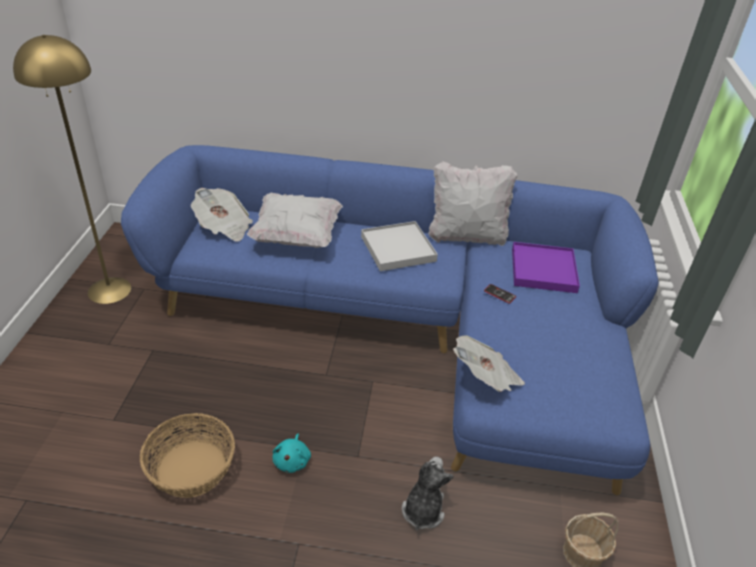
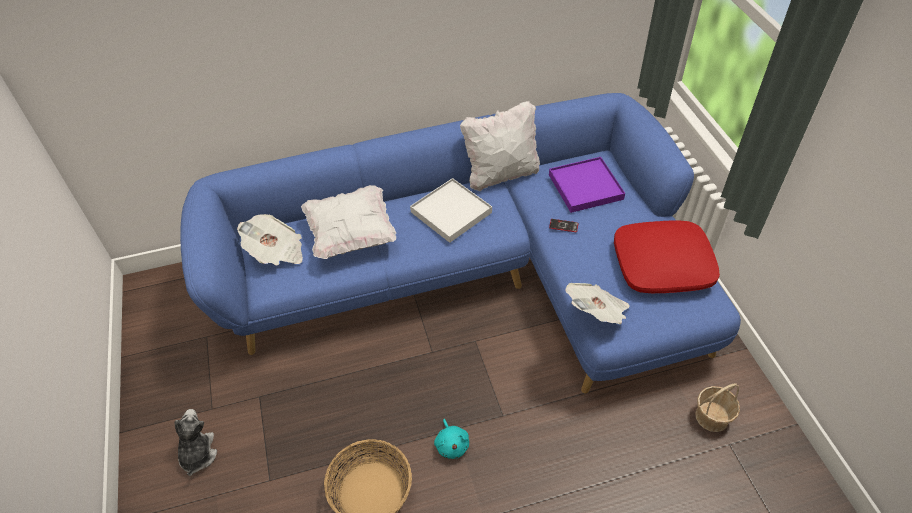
camera: 20 degrees left, 10 degrees up
yellow floor lamp [13,35,131,304] -> none
plush toy [402,456,454,531] -> plush toy moved to [175,409,217,476]
none -> red pillow [614,220,720,293]

